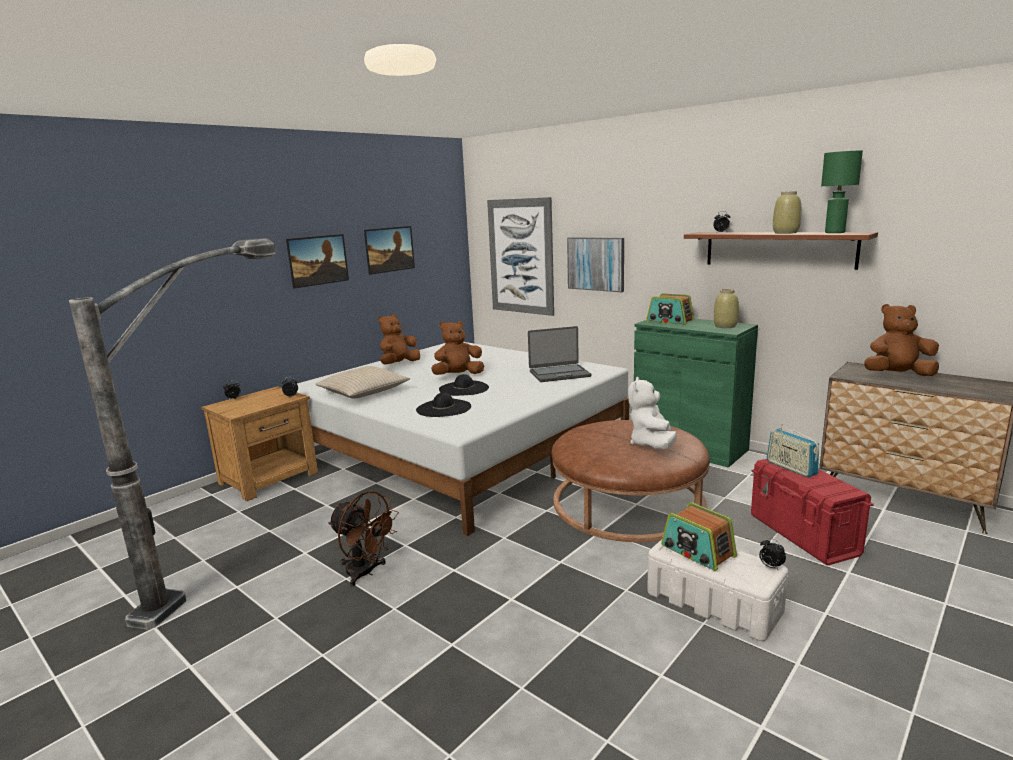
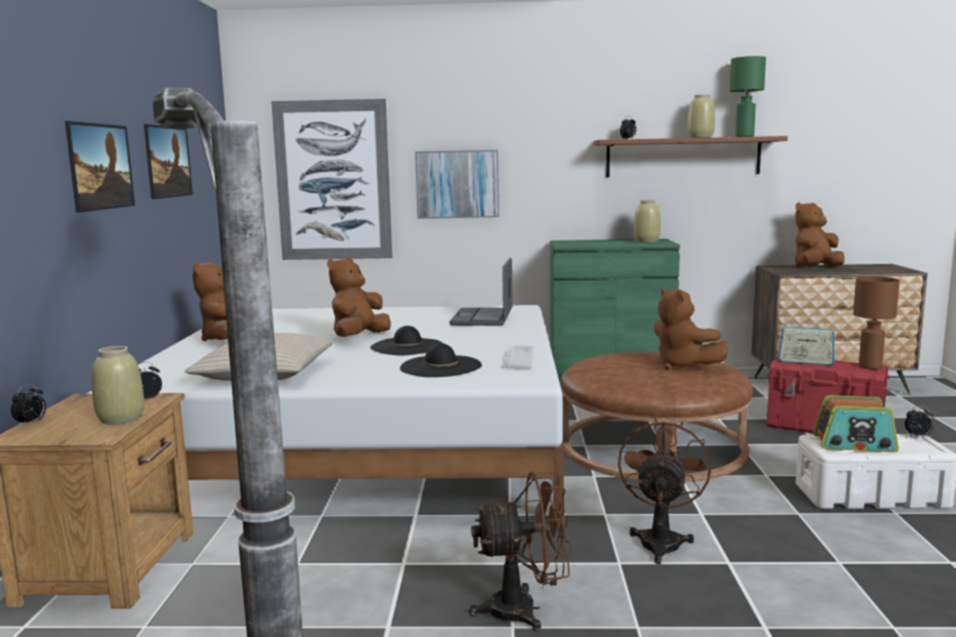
camera: 40 degrees left, 5 degrees down
laptop [528,326,591,382] -> laptop turned 150 degrees clockwise [450,258,513,326]
white plush toy [628,377,677,449] -> brown plush toy [654,288,728,370]
radio [646,293,694,325] -> none
none -> beige vase [92,346,144,425]
none -> keyboard [502,345,534,370]
none -> brown fan [618,417,711,564]
none -> brown table lamp [853,276,900,369]

